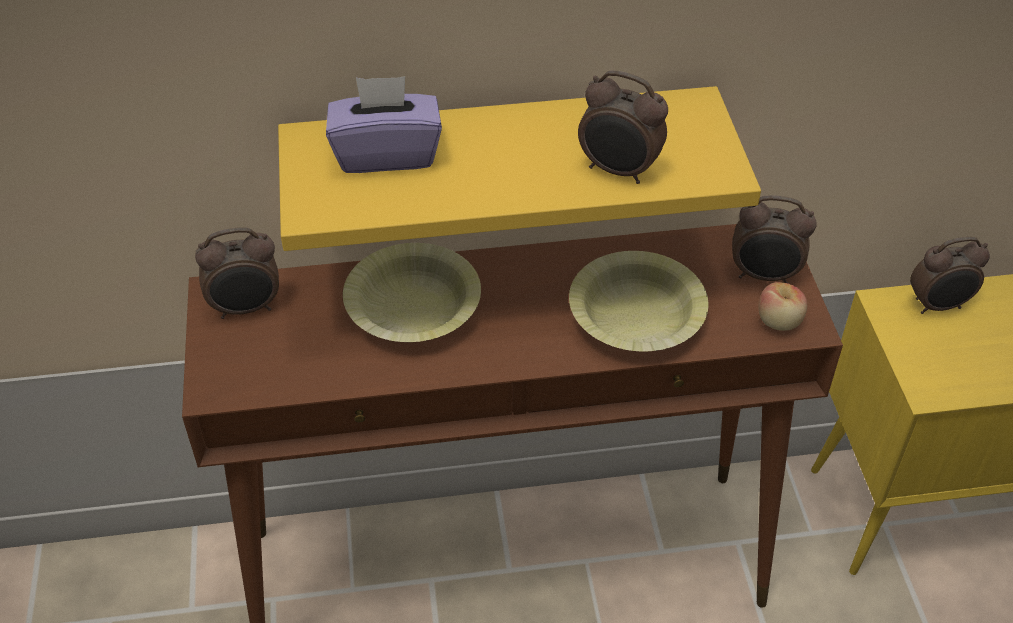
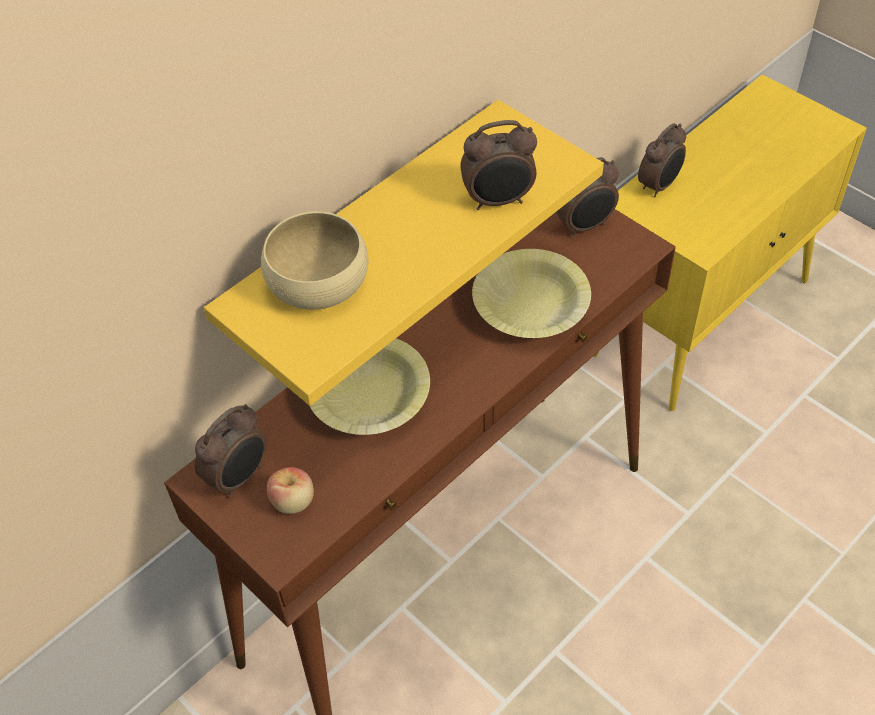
camera: 35 degrees left, 5 degrees up
purple tissue box [326,76,442,173] -> beige bowl [261,211,368,310]
apple [758,282,807,331] -> apple moved to [267,467,314,514]

